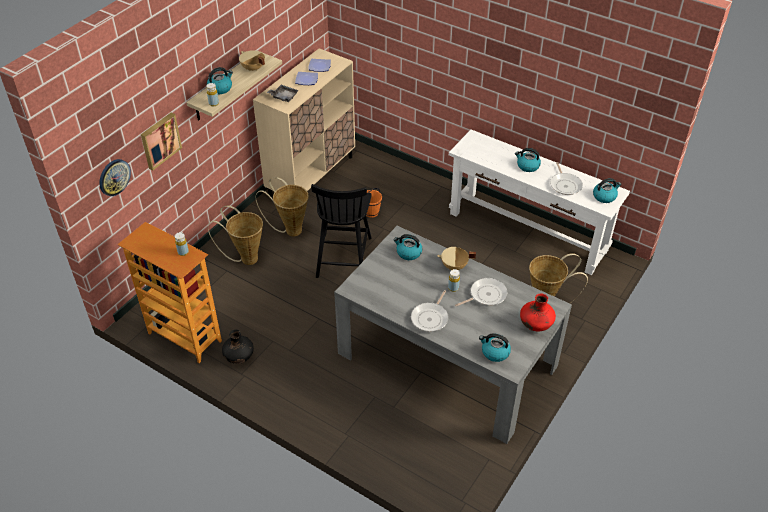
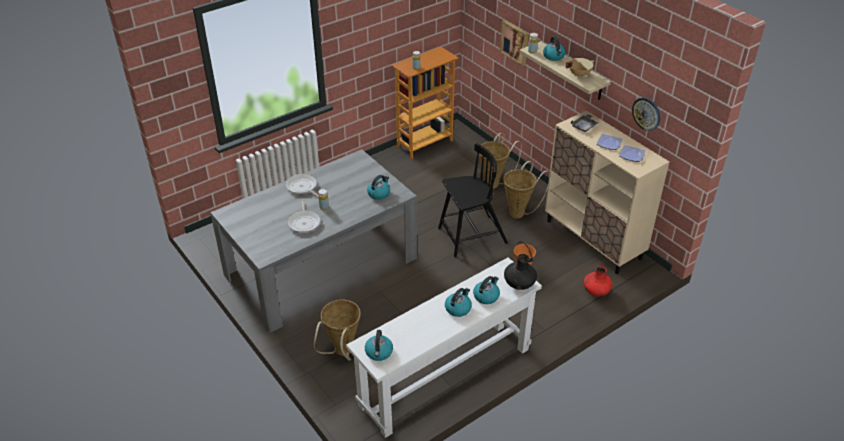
camera: 110 degrees right, 5 degrees down
wall clock [100,159,131,196] -> wall clock moved to [632,97,660,131]
black vase [222,330,254,364] -> black vase moved to [504,254,537,290]
black chair [311,184,372,278] -> black chair turned 135 degrees clockwise [438,143,508,257]
beige cooking pot [437,247,476,270] -> none
kettle [479,333,511,362] -> kettle moved to [473,276,500,304]
red vase [520,294,556,331] -> red vase moved to [584,266,613,297]
frying pan [550,162,583,195] -> none

